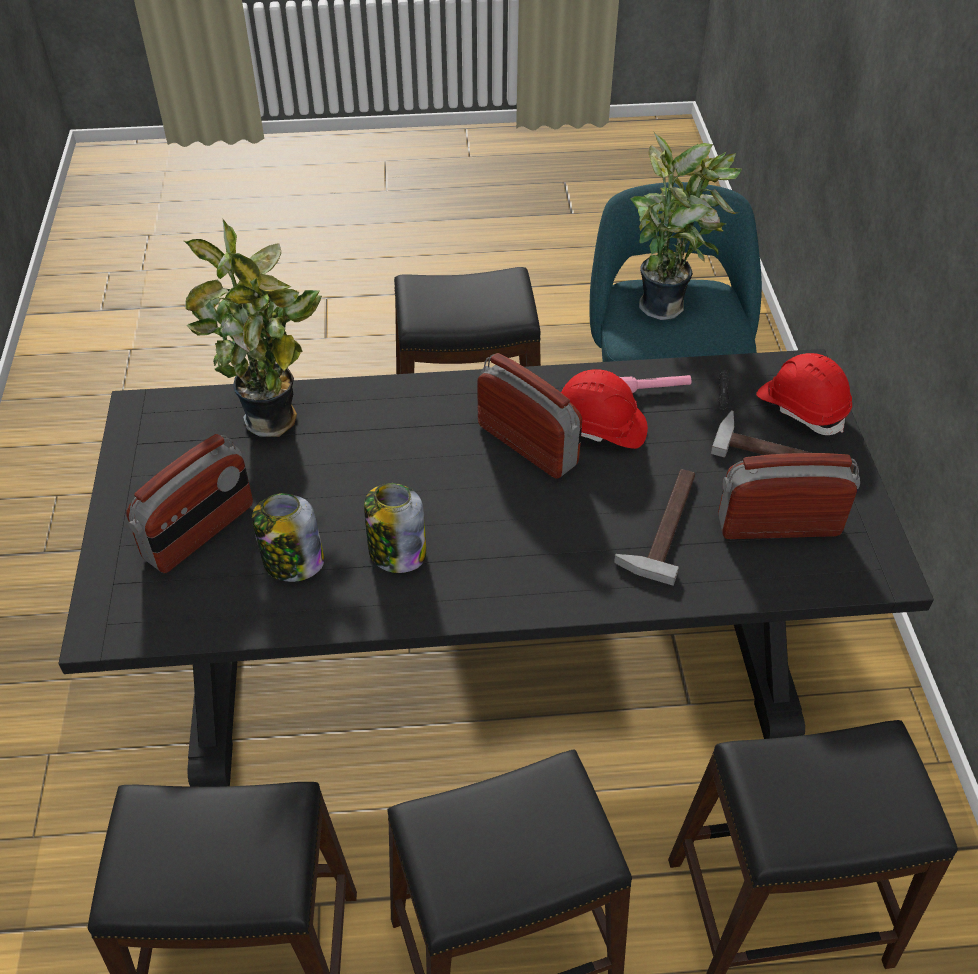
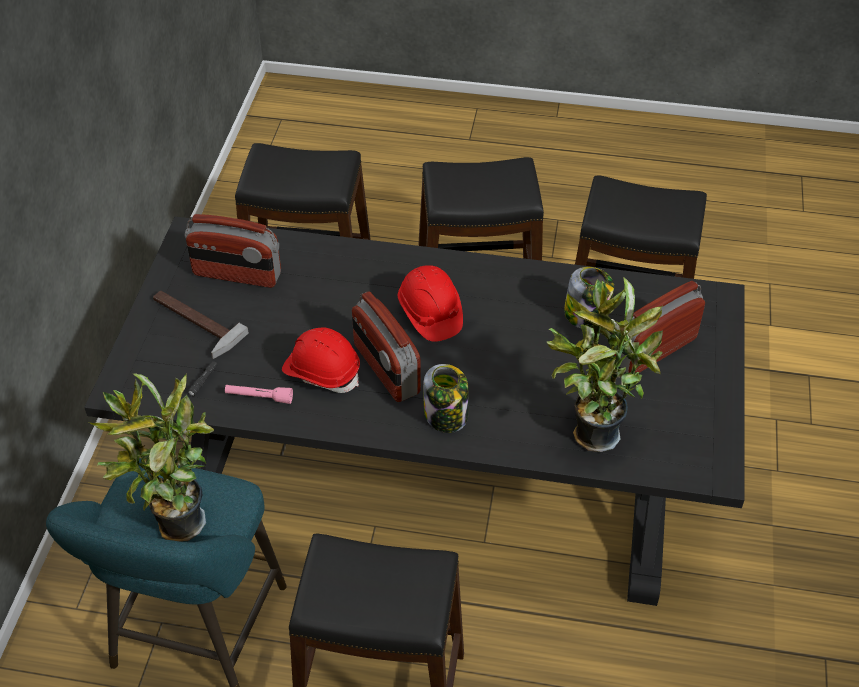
camera: 165 degrees left, 0 degrees up
jar [364,483,426,573] -> jar moved to [423,364,469,433]
hammer [614,469,695,586] -> none
red hard hat [756,353,852,435] -> red hard hat moved to [398,265,463,342]

